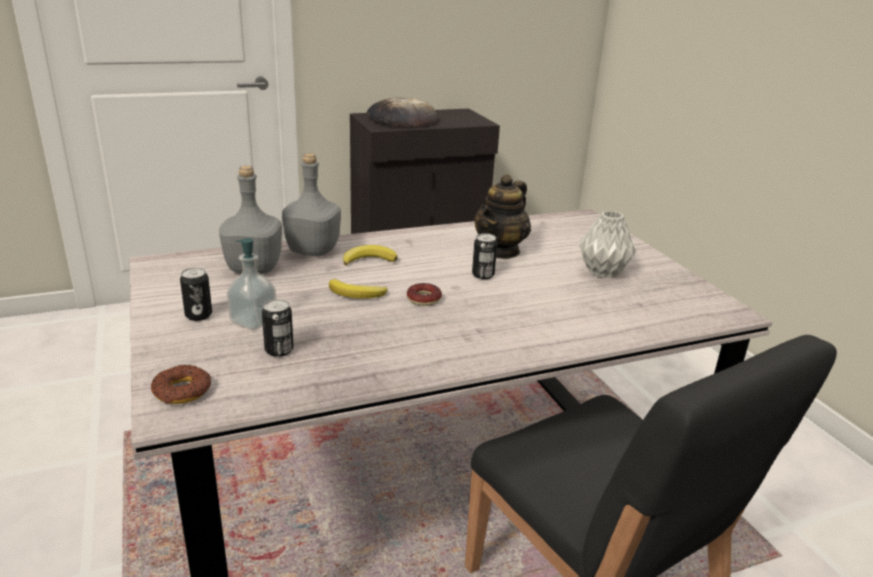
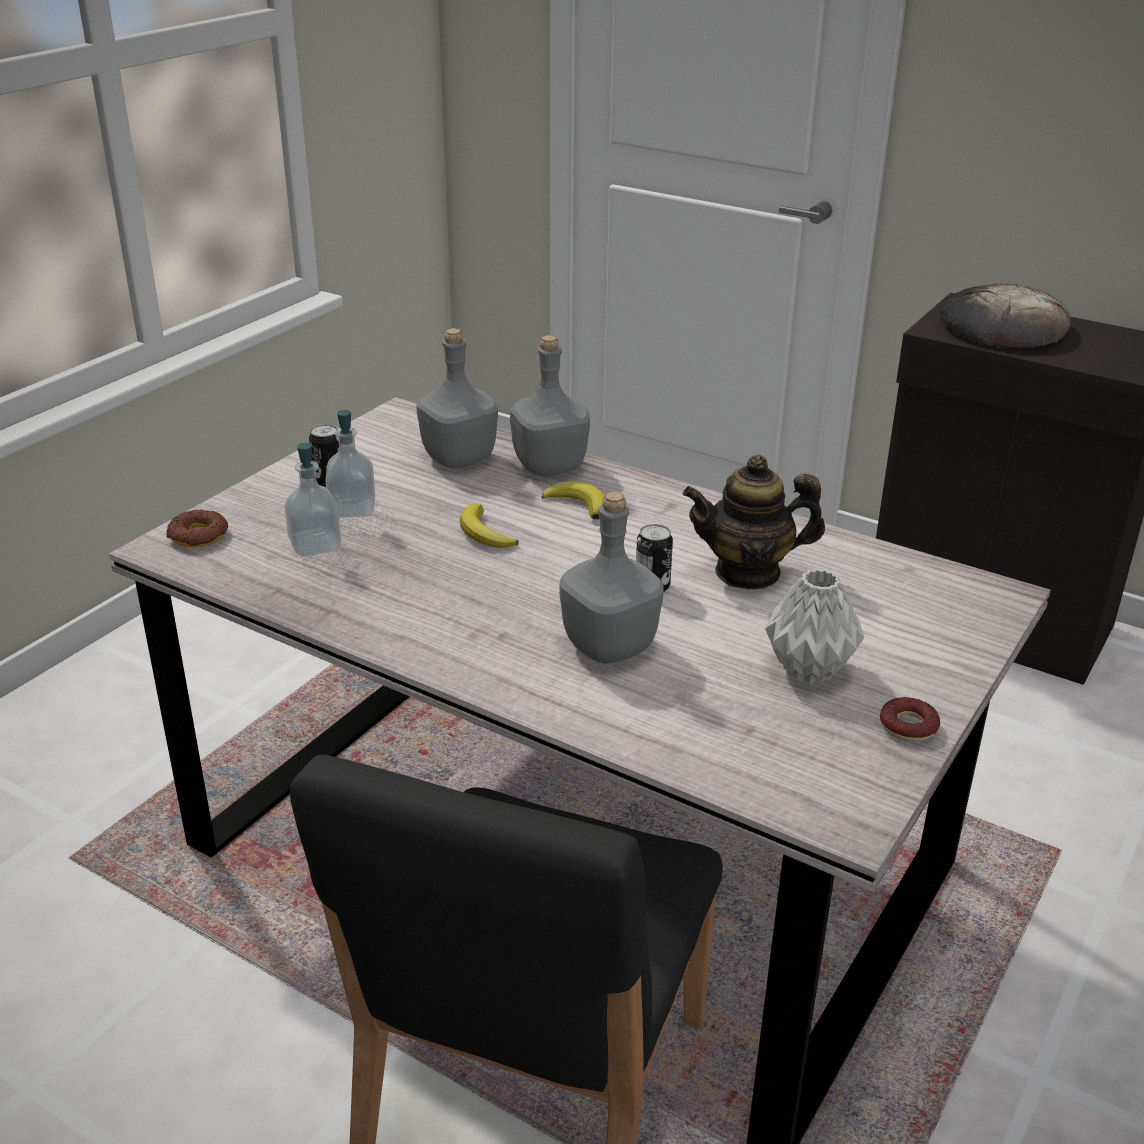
camera: 55 degrees right, 5 degrees up
can [262,299,294,357] -> soap dispenser [284,443,341,557]
donut [407,283,442,306] -> donut moved to [880,697,940,742]
none -> grey bottle [559,492,664,664]

